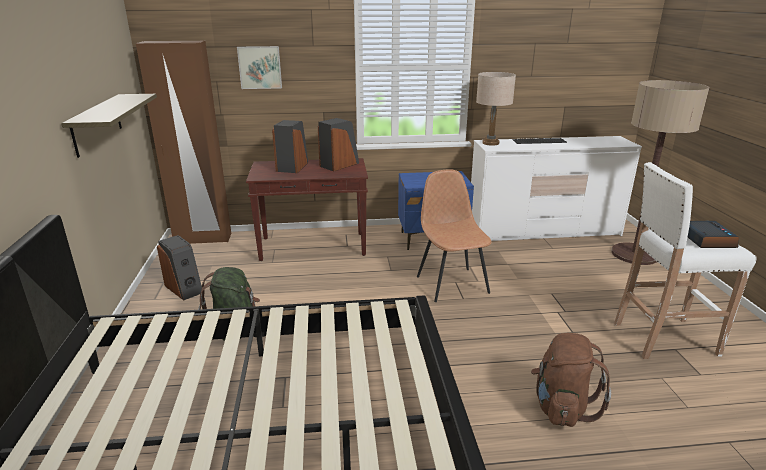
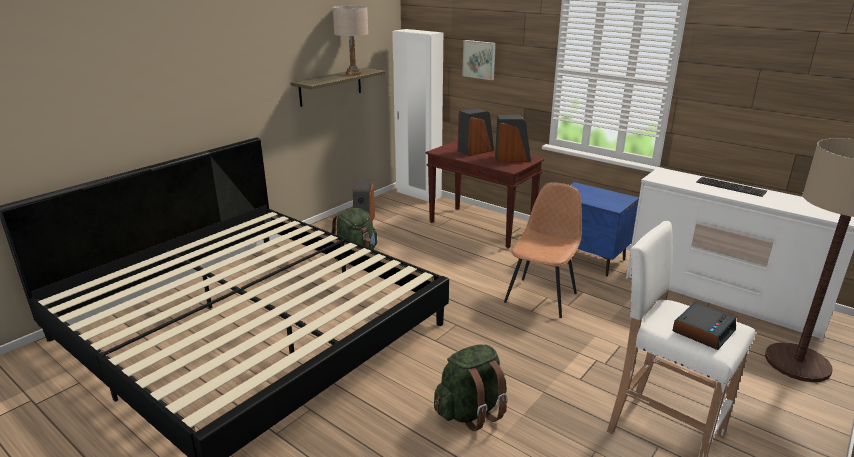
camera: 45 degrees right, 0 degrees up
brown wardrobe [136,41,231,244] -> white wardrobe [392,29,443,202]
beige table lamp [476,72,516,146] -> beige table lamp moved to [333,6,368,75]
brown backpack [531,333,611,427] -> green backpack [434,345,508,431]

